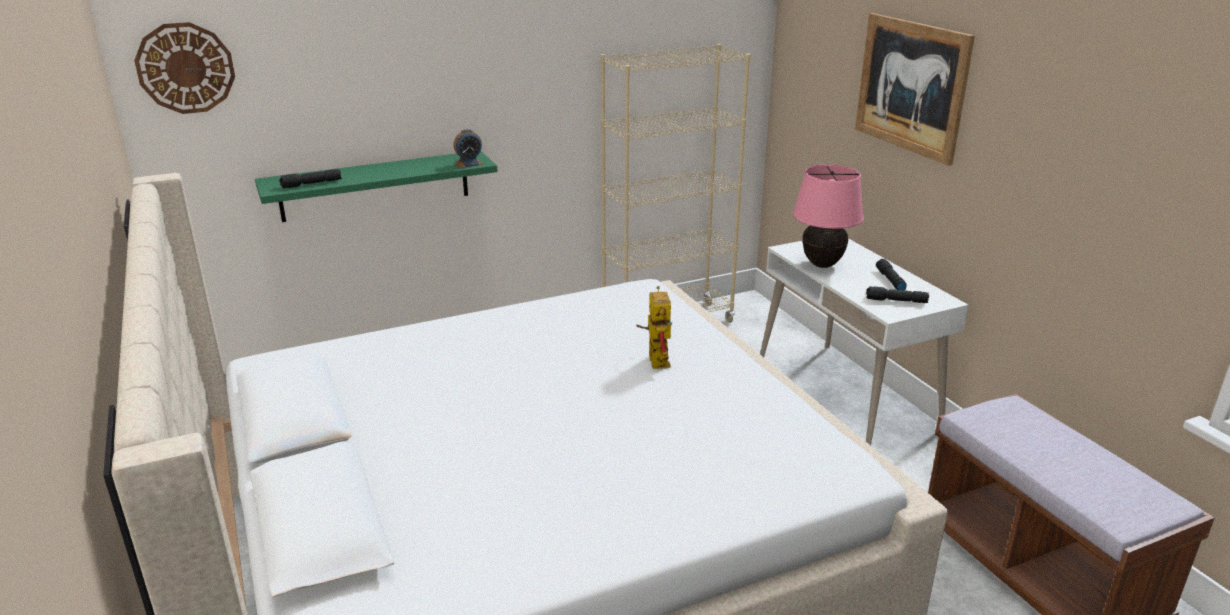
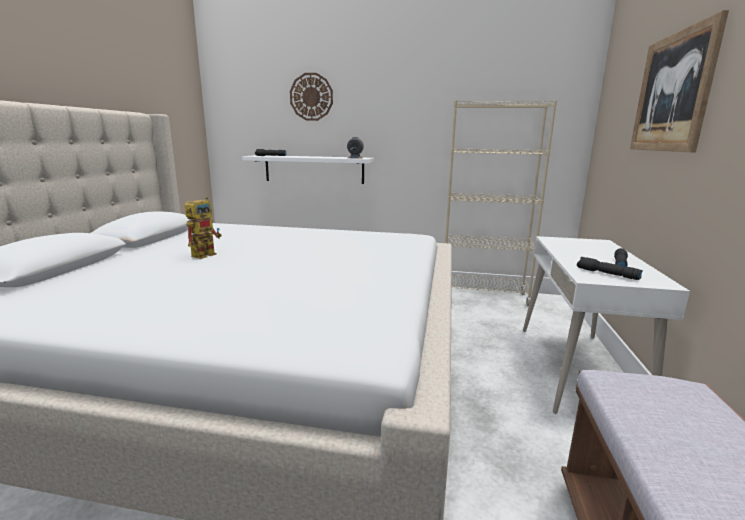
camera: 35 degrees right, 10 degrees down
wall clock [134,22,235,114] -> wall clock moved to [290,73,333,121]
green shelf [255,151,498,222] -> white shelf [242,155,374,184]
toy robot [636,286,672,369] -> toy robot moved to [185,197,222,259]
pink table lamp [793,164,864,268] -> none

